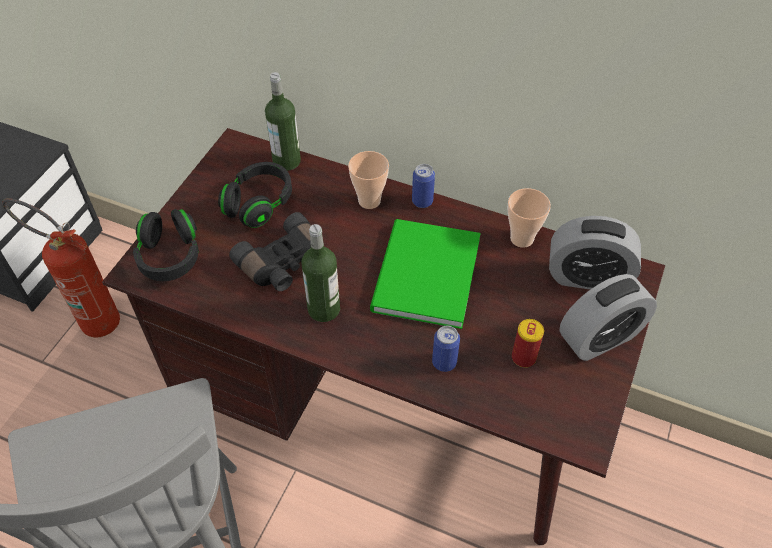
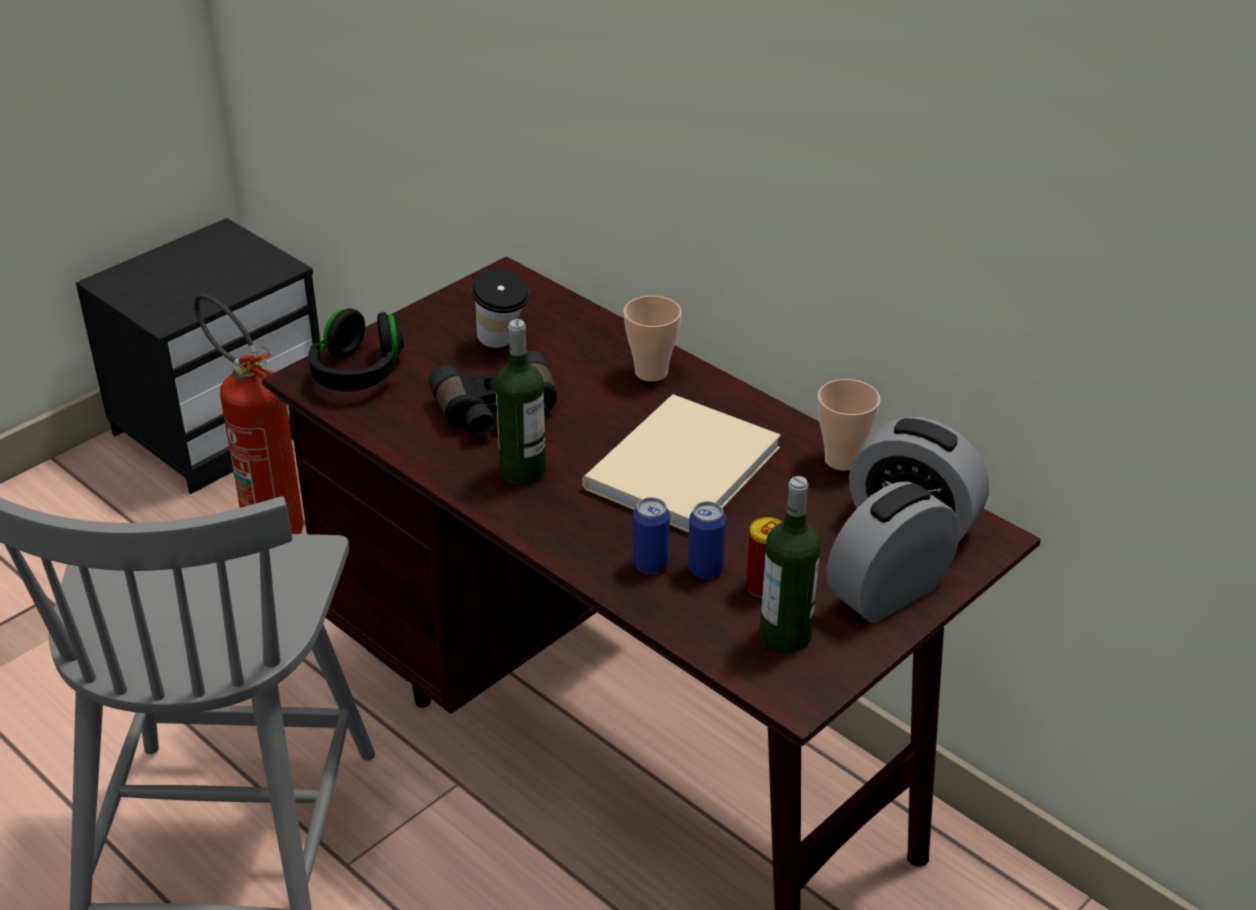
camera: 20 degrees right, 15 degrees down
black headphones [218,162,292,228] -> cup [471,270,530,348]
bottle [265,72,301,171] -> bottle moved to [759,476,821,654]
green book [370,219,481,329] -> beige book [582,394,781,533]
can [412,164,435,208] -> can moved to [688,501,726,578]
alarm clock [560,274,657,361] -> alarm clock turned 150 degrees clockwise [826,482,960,623]

